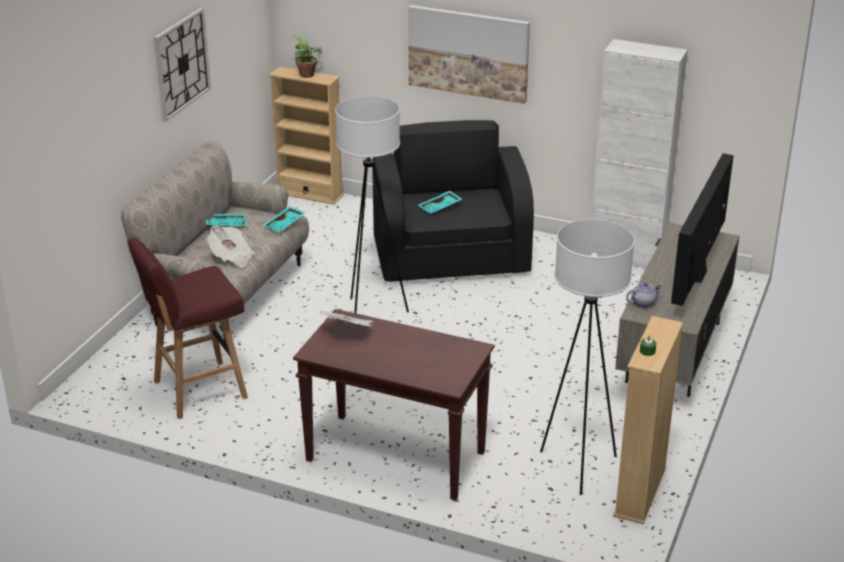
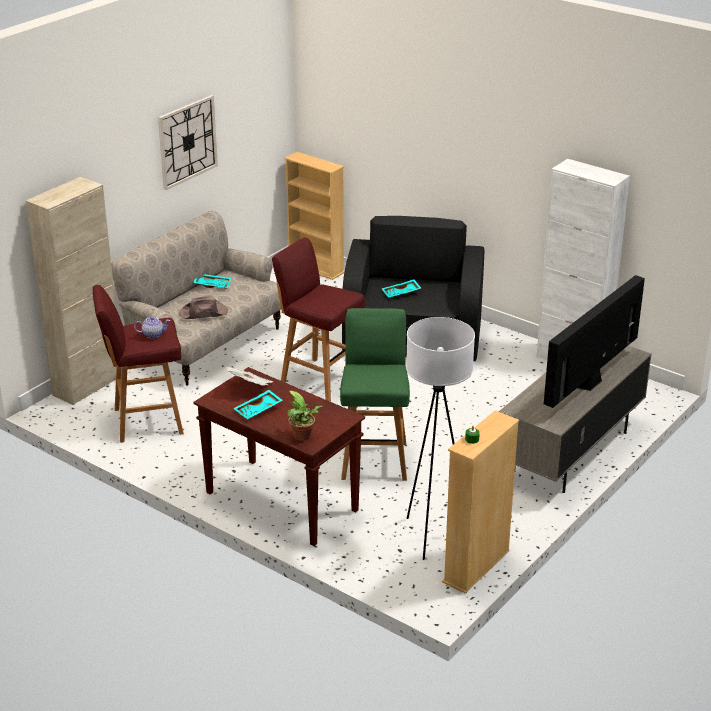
camera: 15 degrees right, 0 degrees up
newspaper [207,226,255,268] -> brown hat [179,295,228,319]
turquoise tray [262,206,306,232] -> turquoise tray moved to [233,390,283,419]
potted plant [293,36,321,78] -> potted plant moved to [287,391,323,441]
white floor lamp [335,96,409,313] -> red stool [272,237,365,401]
picture [408,5,530,104] -> none
teapot [626,282,663,308] -> teapot moved to [134,317,170,339]
none -> beige cabinet [26,177,116,405]
none -> green stool [340,308,410,481]

